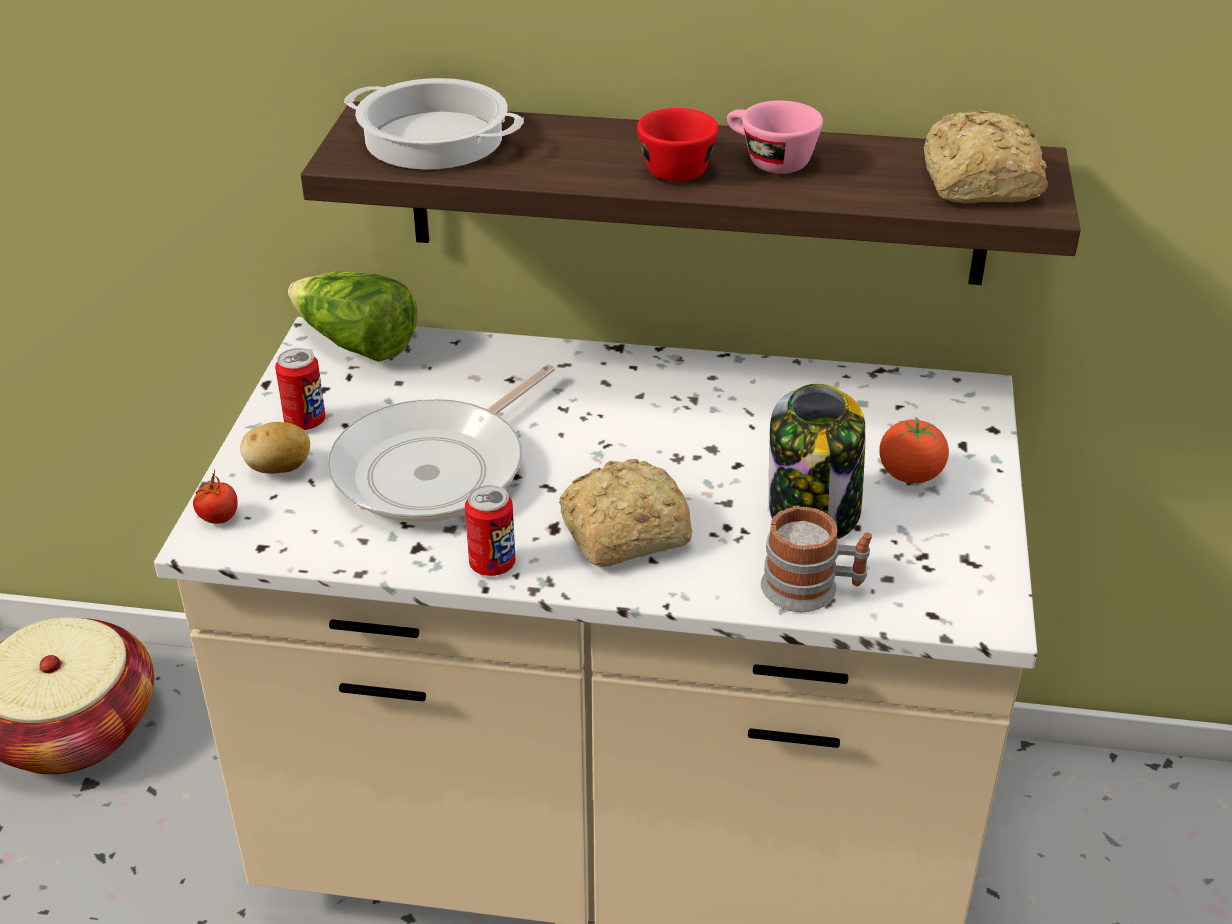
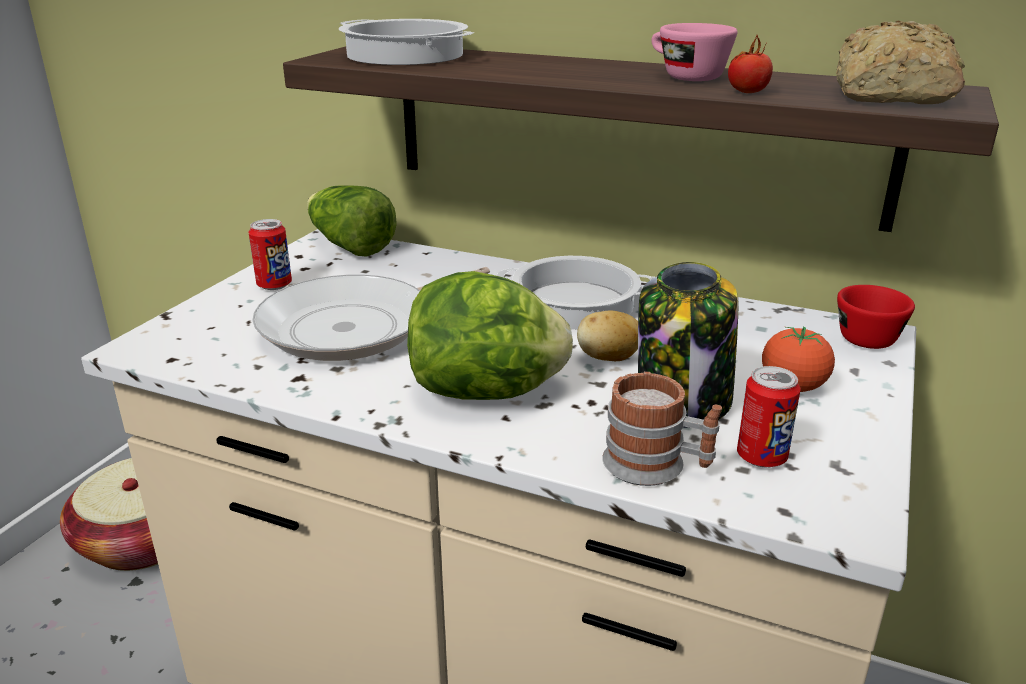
camera: 15 degrees right, 10 degrees down
tomato [193,469,238,524] -> tomato moved to [728,35,773,93]
potato [241,422,310,474] -> potato moved to [577,311,638,361]
can [465,485,516,576] -> can moved to [737,366,801,467]
bread [559,459,692,567] -> lettuce [407,271,573,400]
red cup [637,108,719,182] -> red cup moved to [837,285,915,349]
none -> cooking pot [496,256,655,329]

